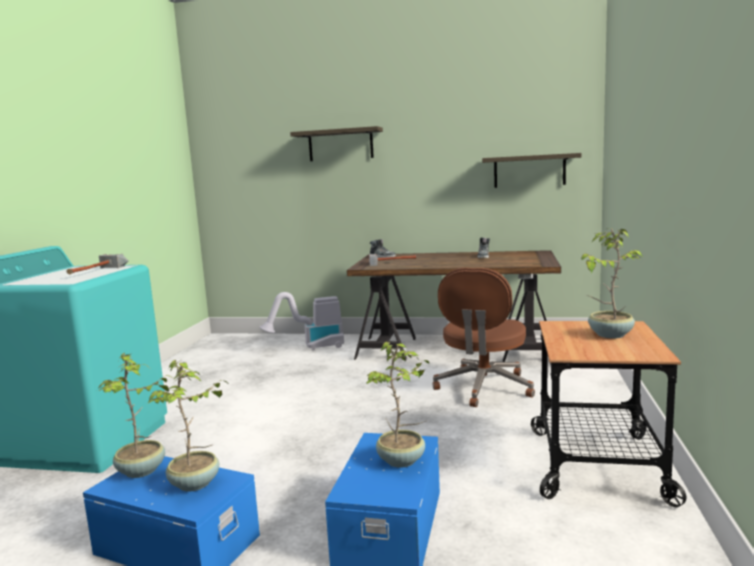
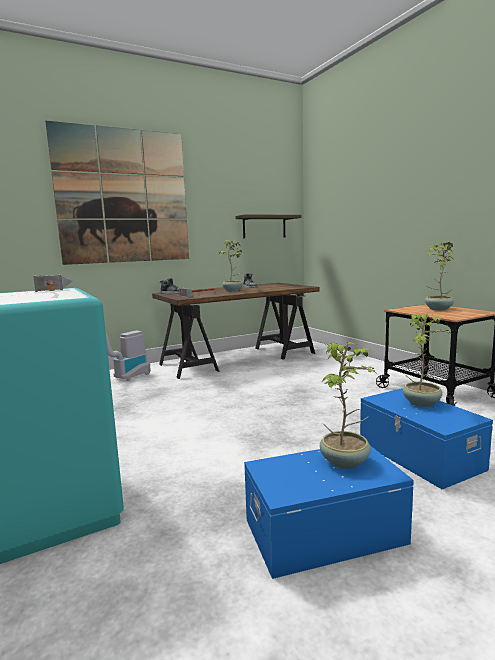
camera: 40 degrees left, 0 degrees up
potted plant [97,353,171,478] -> potted plant moved to [220,240,243,291]
shelf [290,126,383,161] -> picture [45,121,189,265]
brown office chair [433,267,535,407] -> none

